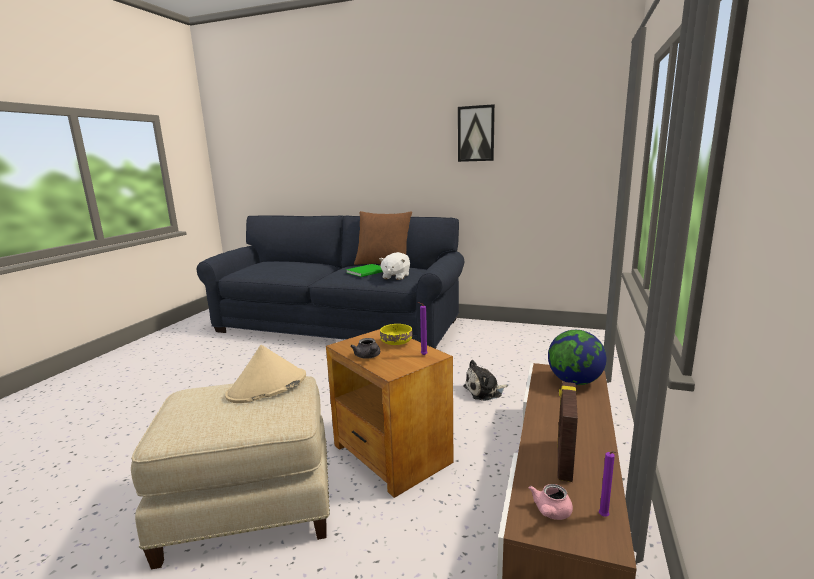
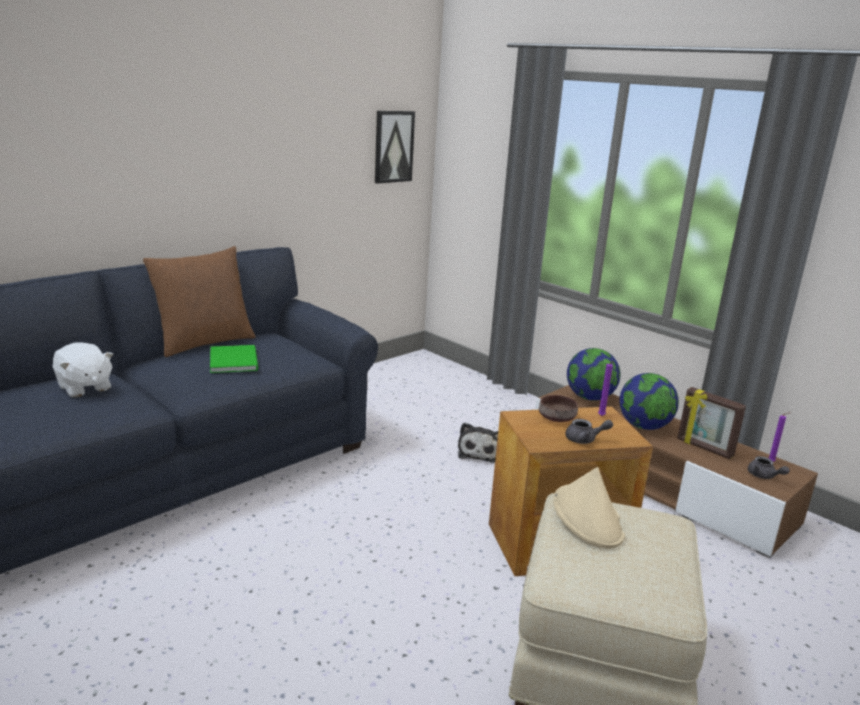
camera: 65 degrees left, 5 degrees up
white plush toy [379,252,410,280] -> white plush toy moved to [52,342,114,398]
yellow bowl [380,324,413,345] -> brown bowl [539,395,578,422]
picture [458,104,495,162] -> picture moved to [375,111,415,184]
pink teapot [528,484,573,520] -> grey teapot [748,456,790,479]
none -> globe [619,373,679,430]

